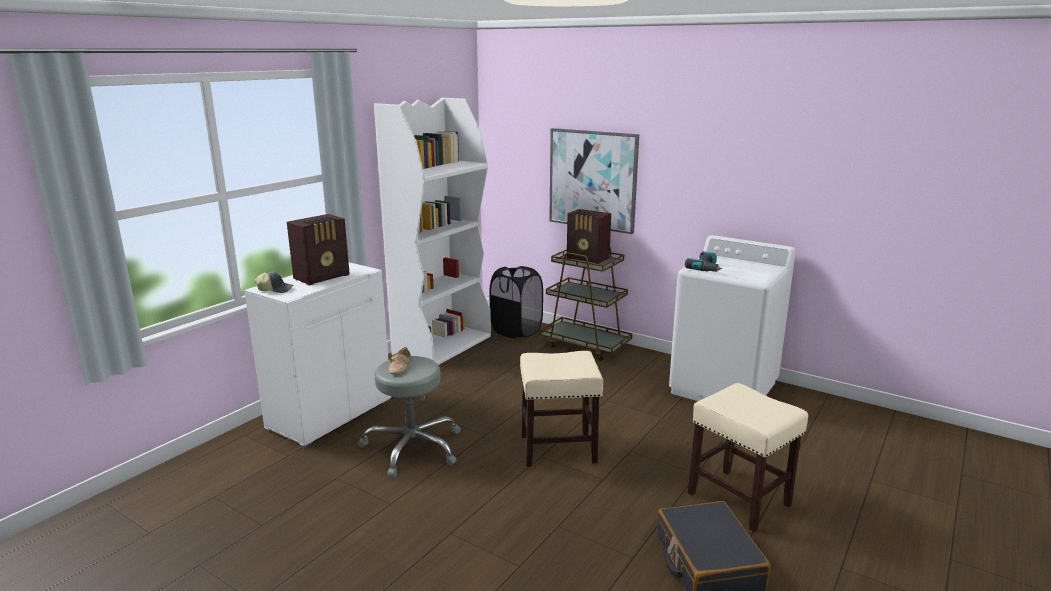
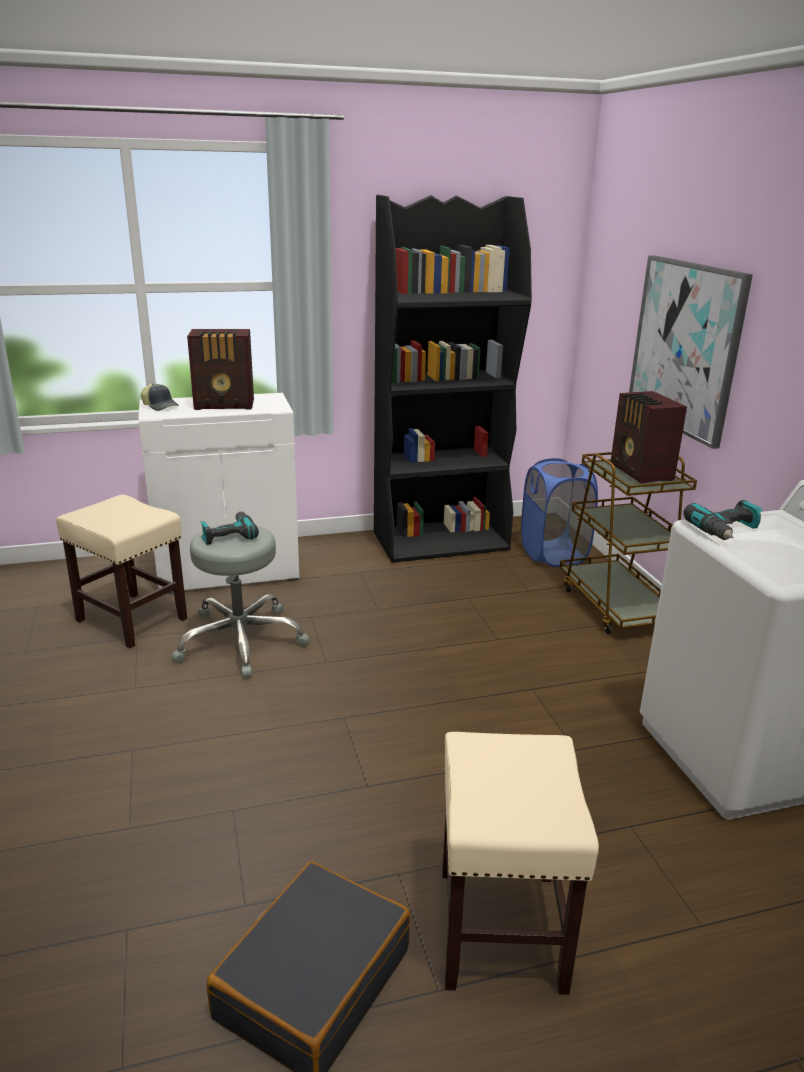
camera: 40 degrees right, 5 degrees up
white bookcase [374,98,491,365] -> black bookcase [374,195,532,563]
beige shoe [389,347,412,375] -> power drill [200,512,259,545]
black laundry basket [490,266,543,338] -> blue laundry basket [521,458,598,567]
beige stool [520,351,603,467] -> beige stool moved to [56,494,187,648]

